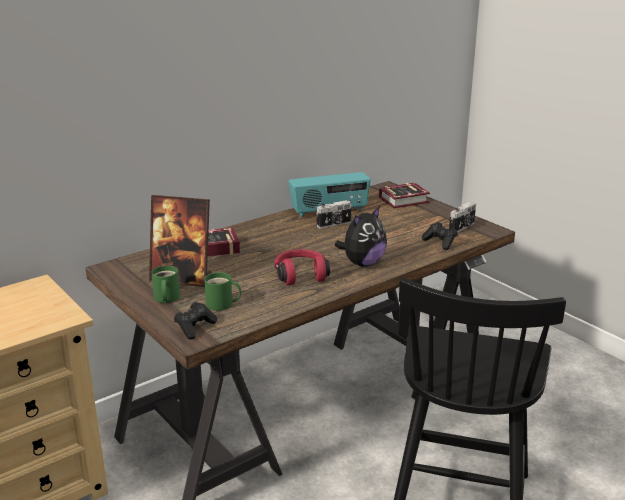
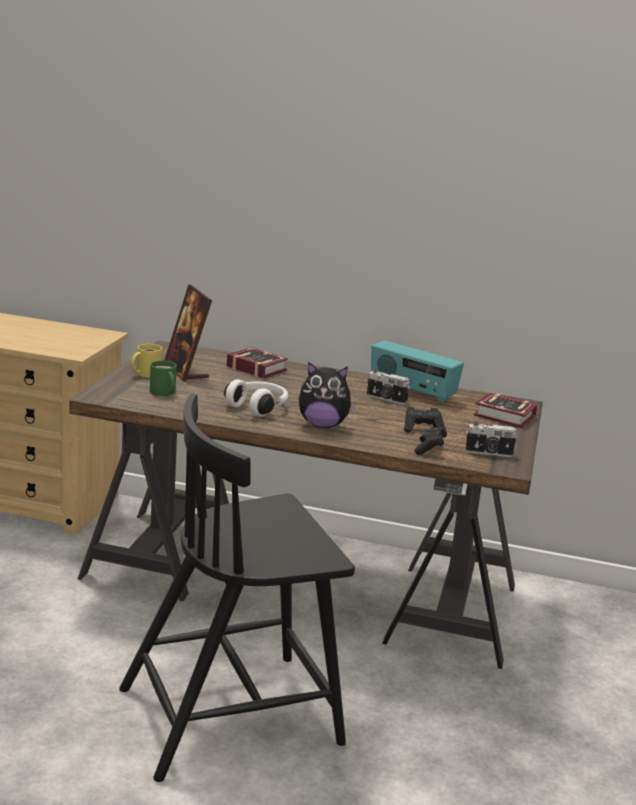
camera: 50 degrees right, 5 degrees down
green mug [151,265,180,303] -> yellow mug [131,344,162,378]
black game controller [174,302,217,340] -> black game controller moved to [404,407,445,432]
red headphones [274,249,330,285] -> white headphones [224,379,288,417]

